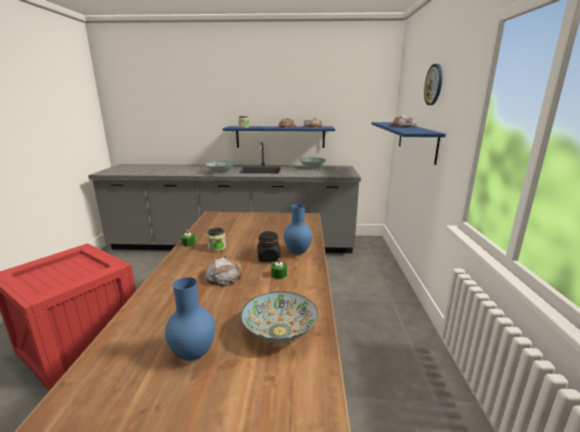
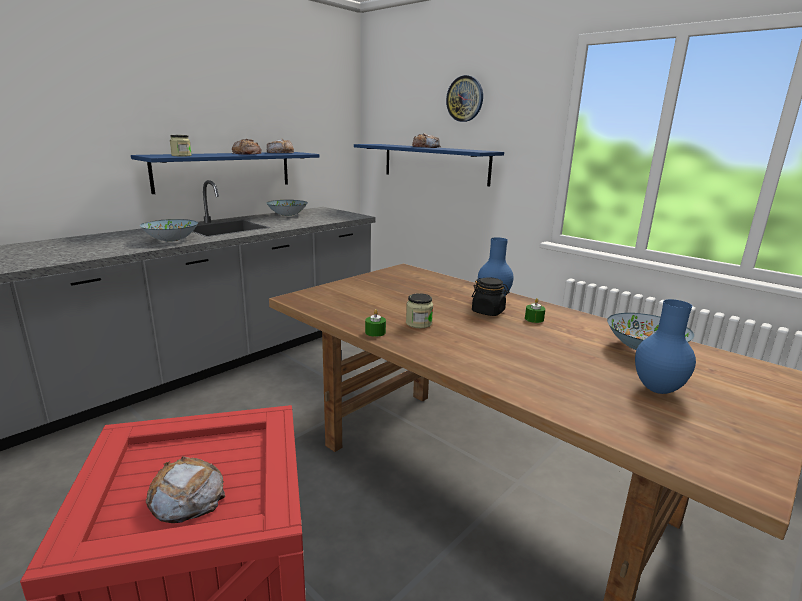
camera: 50 degrees left, 0 degrees up
bread [205,256,244,286] -> bread moved to [146,456,225,523]

